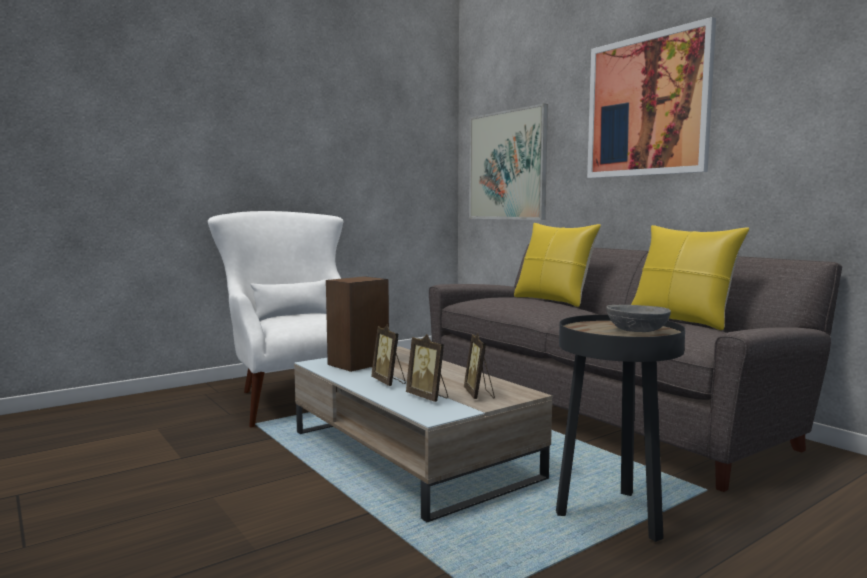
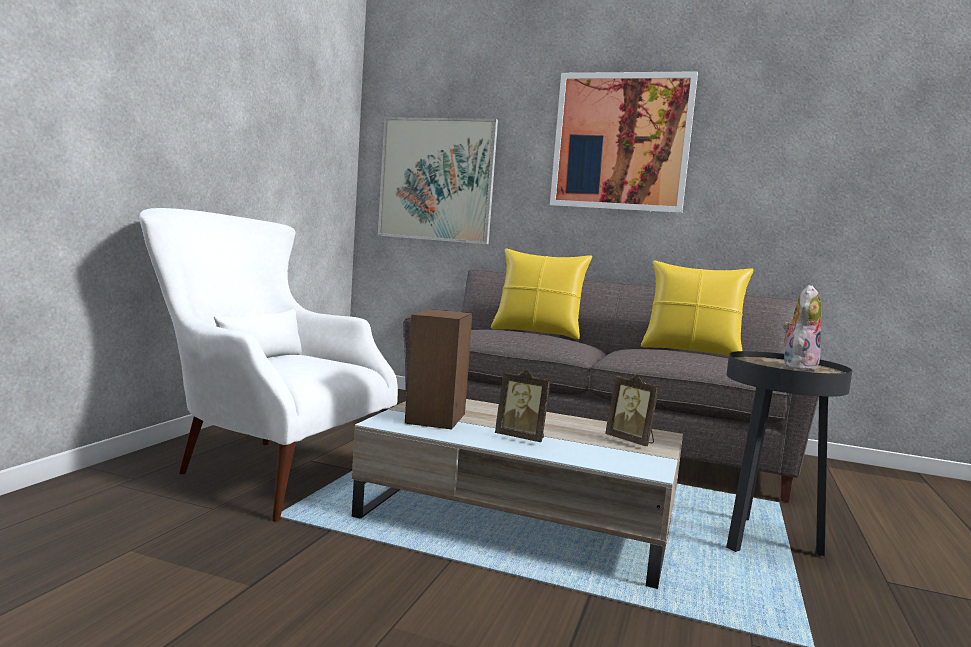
camera: 35 degrees left, 0 degrees up
picture frame [406,334,448,402] -> none
grey bowl [606,305,671,332] -> plush toy [783,285,822,370]

